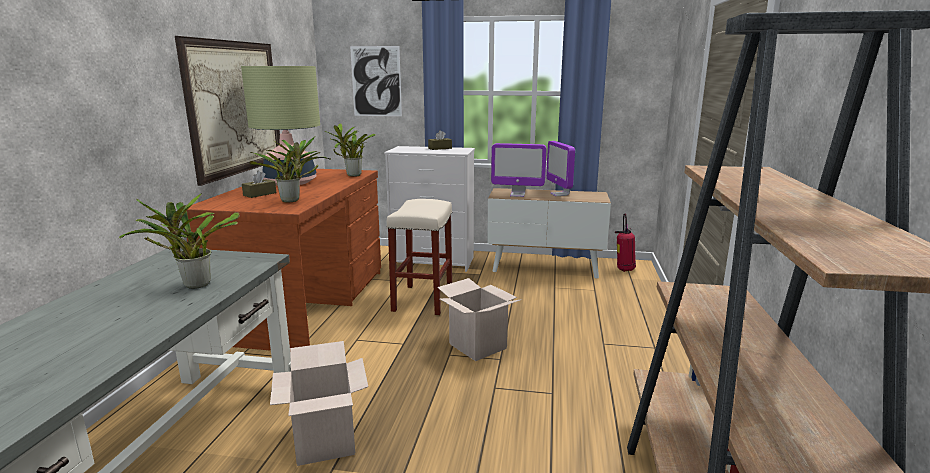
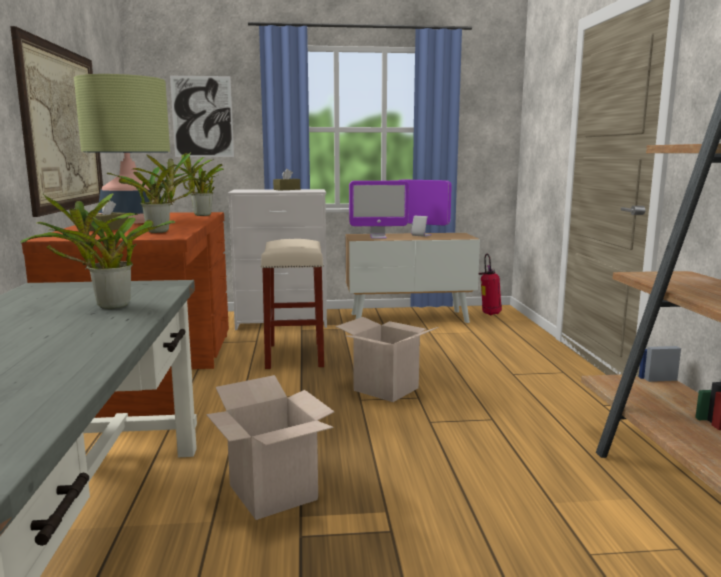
camera: 15 degrees left, 5 degrees down
monitor [546,141,575,196] -> monitor turned 150 degrees clockwise [398,180,452,237]

